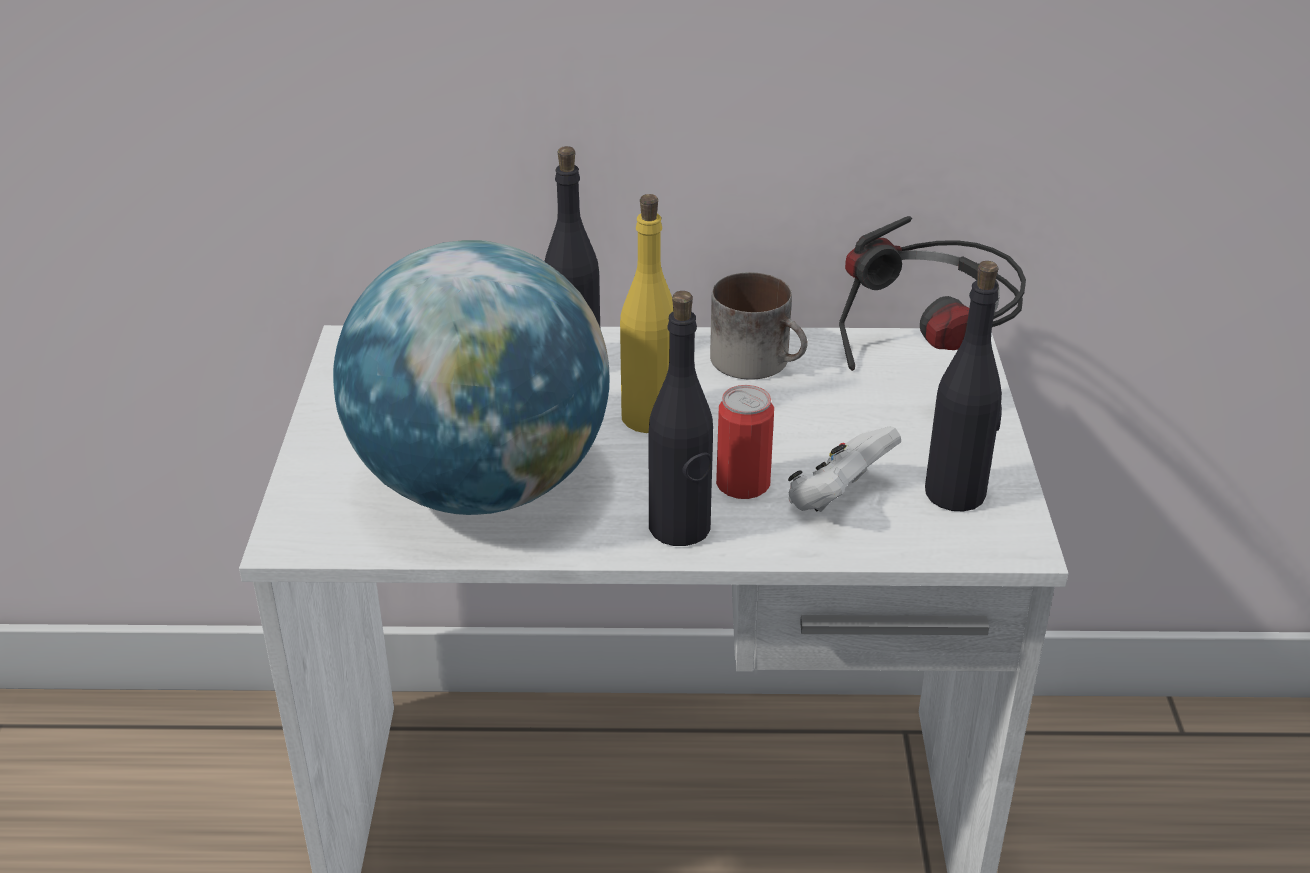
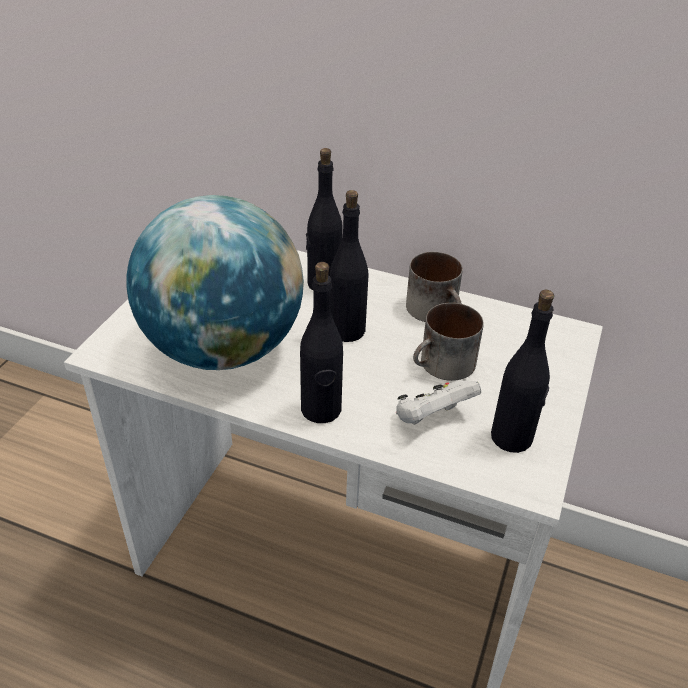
camera: 20 degrees right, 5 degrees up
yellow bottle [620,194,673,433] -> black bottle [330,190,368,342]
can [716,385,774,499] -> none
headphones [839,216,1026,371] -> none
none -> mug [413,303,484,381]

